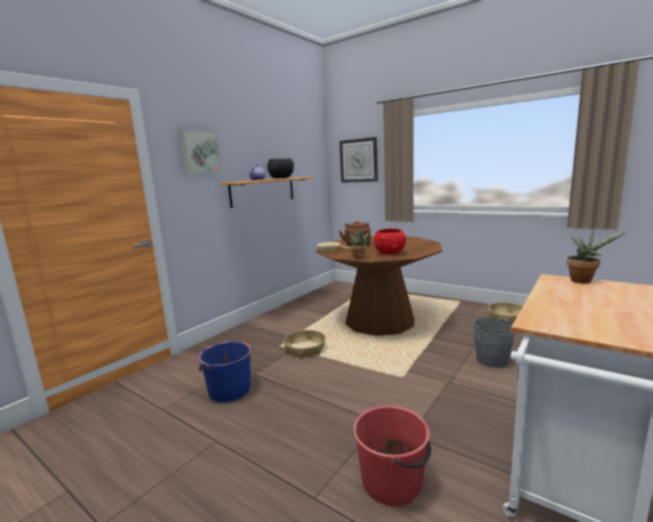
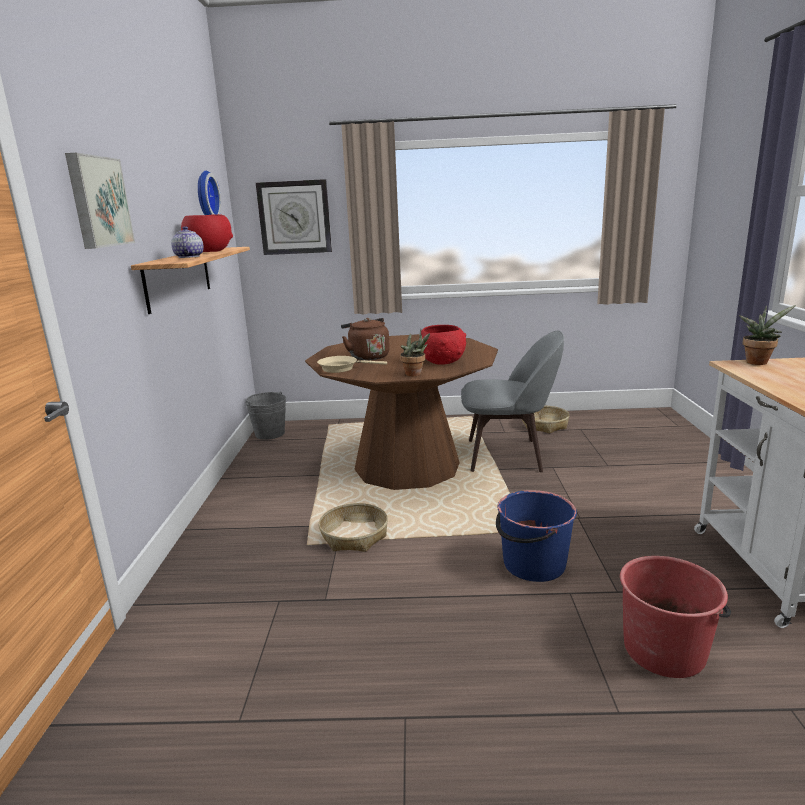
camera: 35 degrees left, 5 degrees up
blue bucket [198,341,251,402] -> blue bucket moved to [496,490,577,582]
black bowl [267,158,294,178] -> red bowl [181,214,233,252]
grey bucket [472,317,515,368] -> grey bucket moved to [245,392,286,440]
none -> wall clock [198,170,221,215]
none -> grey chair [461,330,564,472]

